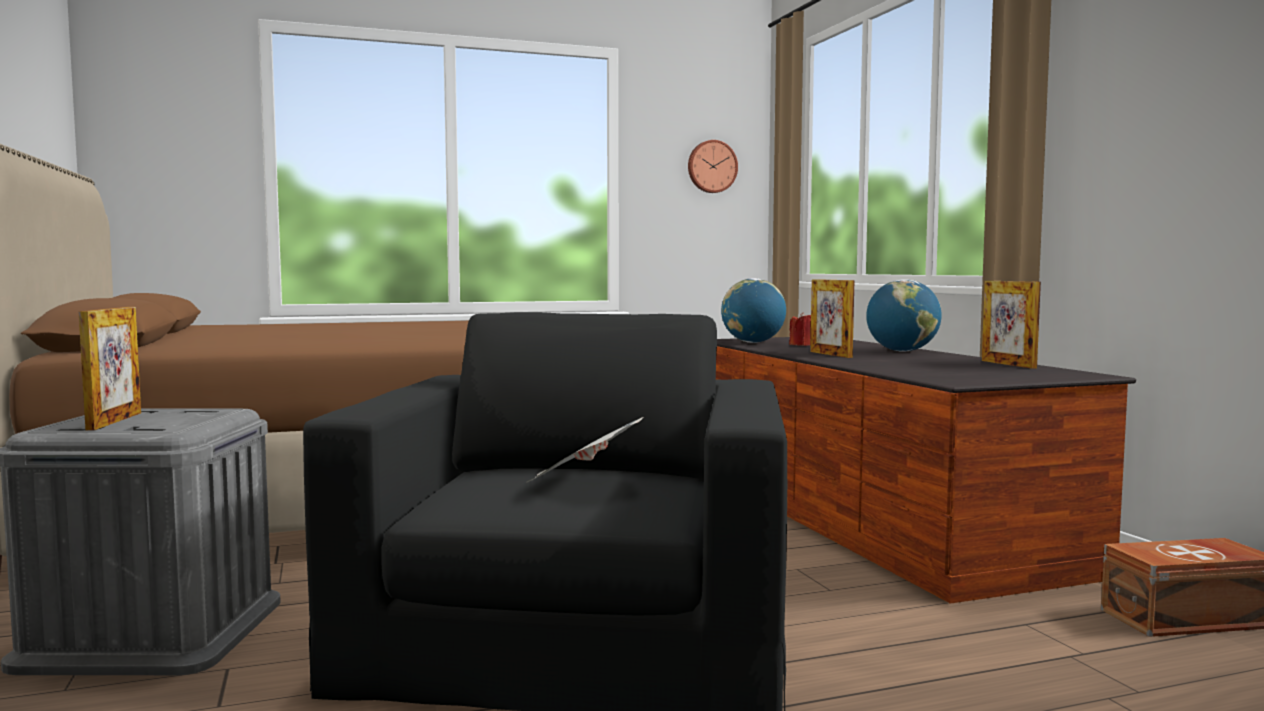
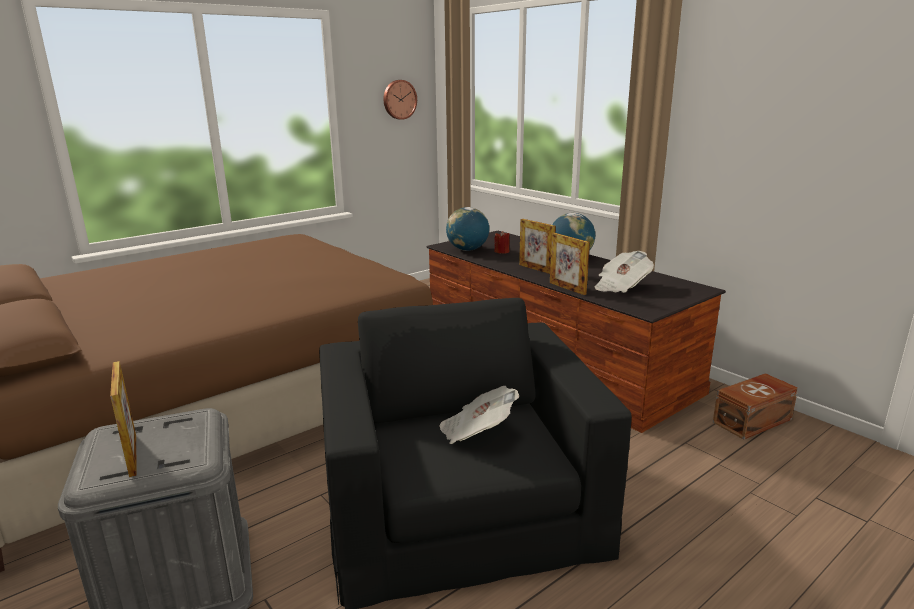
camera: 20 degrees left, 15 degrees up
picture frame [982,281,1041,369] -> picture frame moved to [550,233,590,295]
none -> newspaper [594,251,654,293]

